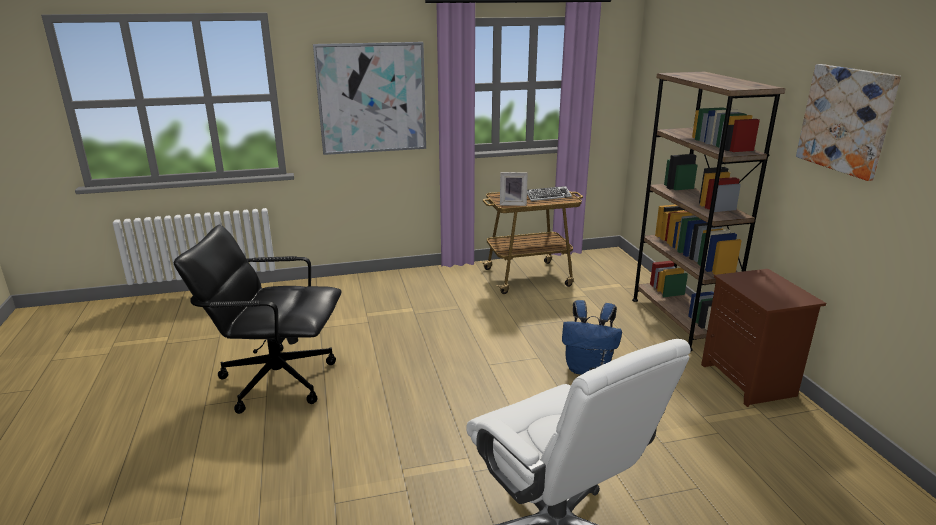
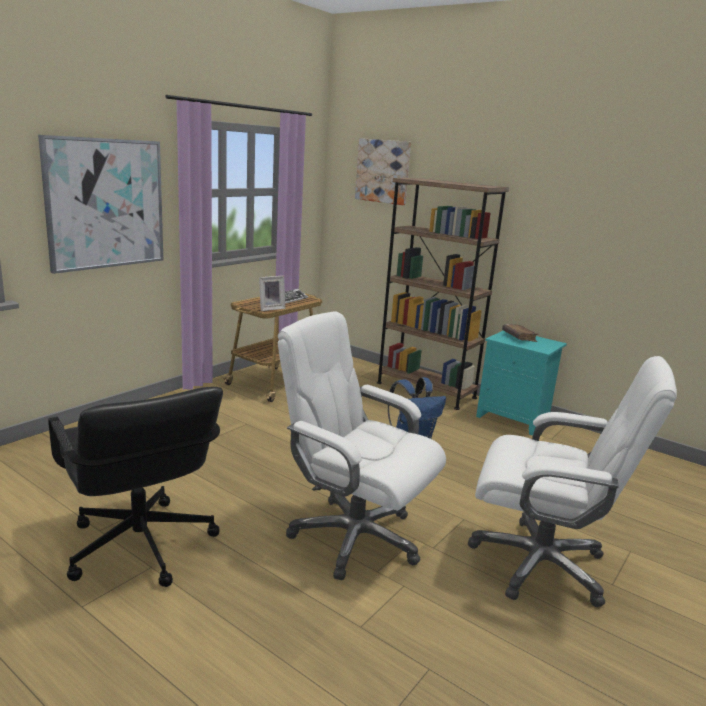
camera: 40 degrees left, 5 degrees down
black office chair [174,225,342,414] -> black office chair turned 90 degrees counterclockwise [48,387,223,587]
brown nightstand [701,269,826,407] -> turquoise nightstand [476,331,567,436]
picture [796,64,901,181] -> picture moved to [355,138,411,205]
none -> white office chair [278,311,446,580]
none -> brown book [502,324,539,342]

